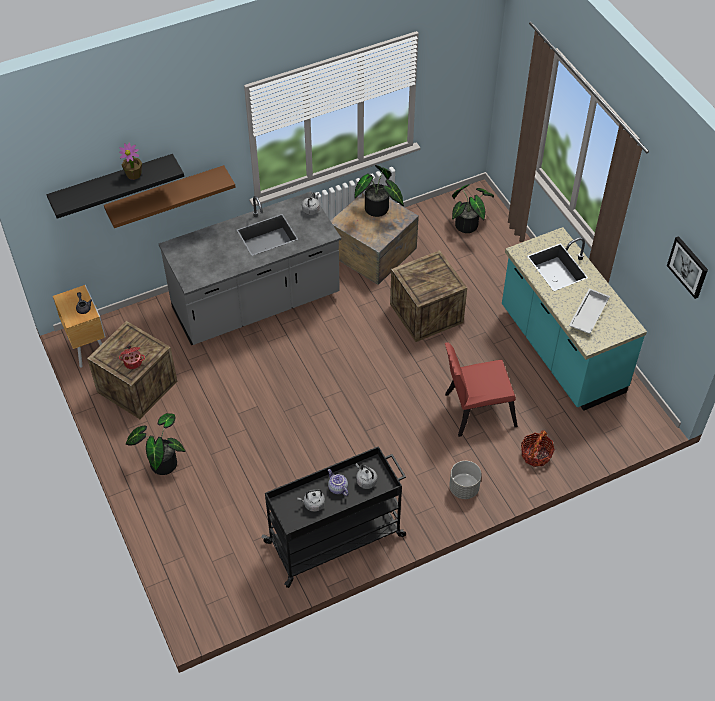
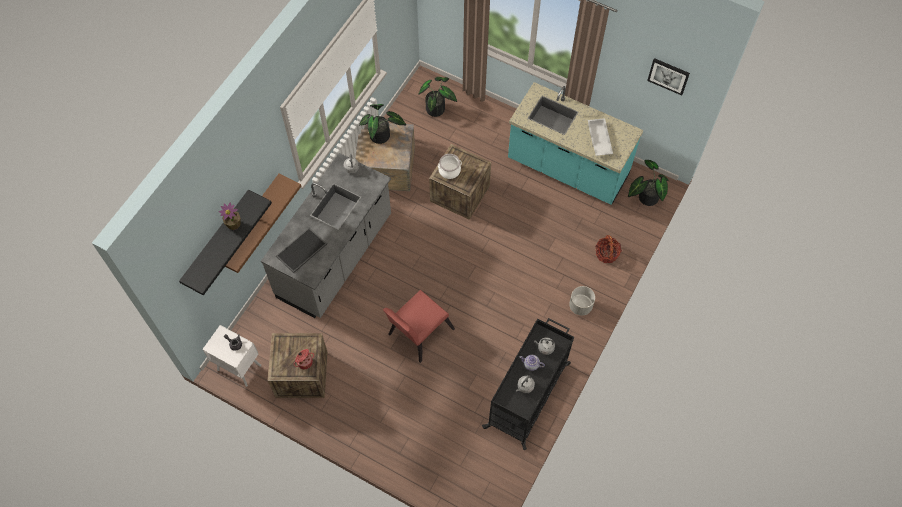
camera: 35 degrees left, 10 degrees up
brown nightstand [53,285,106,368] -> white nightstand [202,325,261,387]
potted plant [126,413,186,475] -> potted plant moved to [628,160,669,206]
red chair [445,342,518,437] -> red chair moved to [383,290,455,363]
none -> tray [276,228,327,273]
none -> cooking pot [438,154,462,179]

